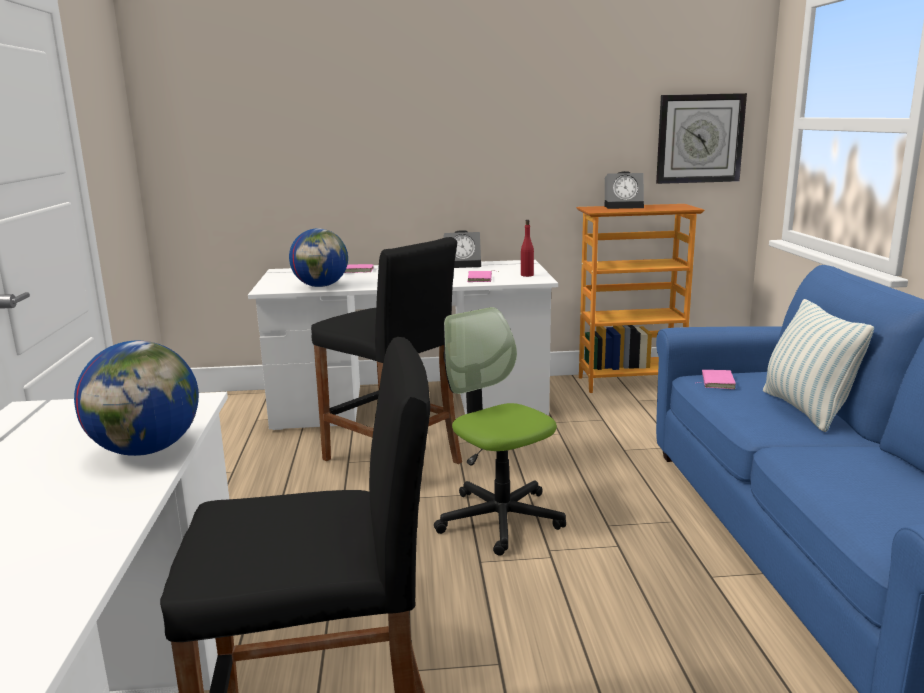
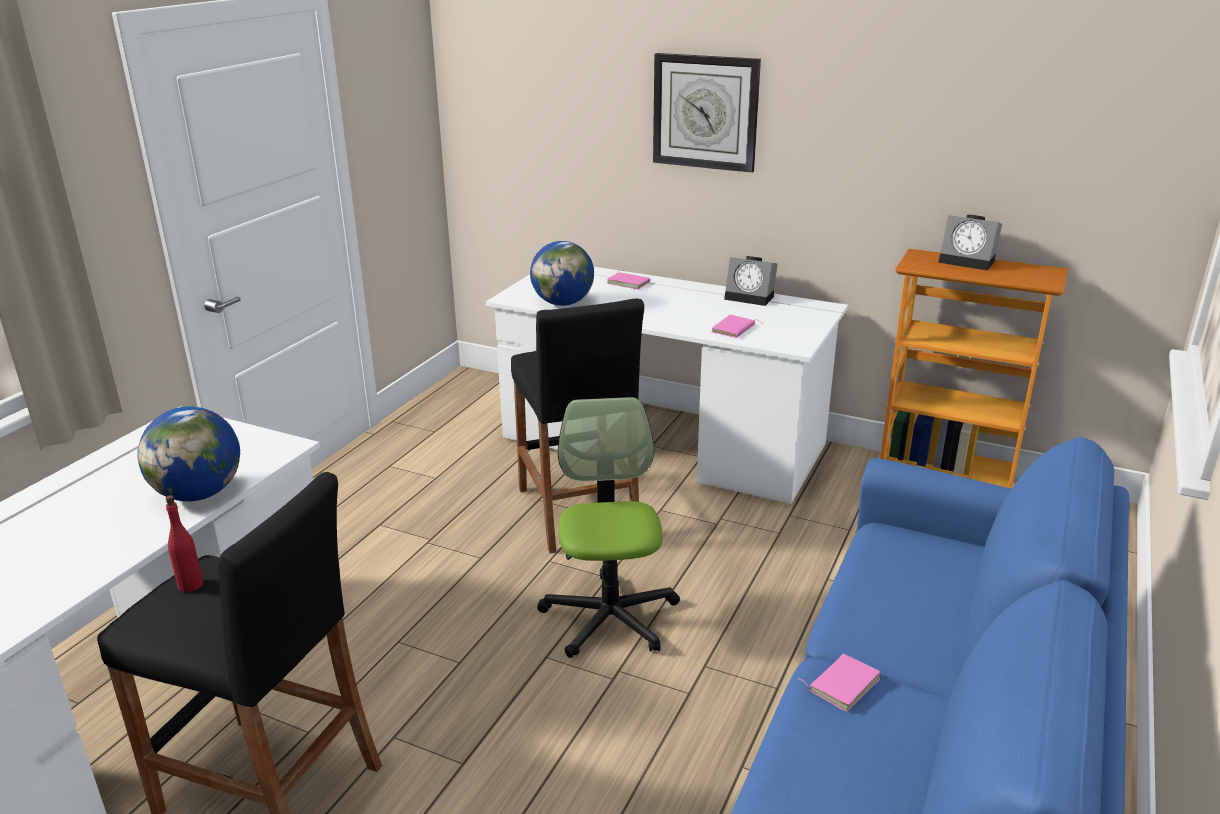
camera: 30 degrees right, 10 degrees up
red bottle [521,220,534,277] -> red bottle moved to [165,495,203,592]
wall clock [656,93,747,184] -> wall clock moved to [653,53,761,173]
pink book [697,370,736,389] -> pink book moved to [798,654,880,712]
pillow [763,299,874,432] -> none

